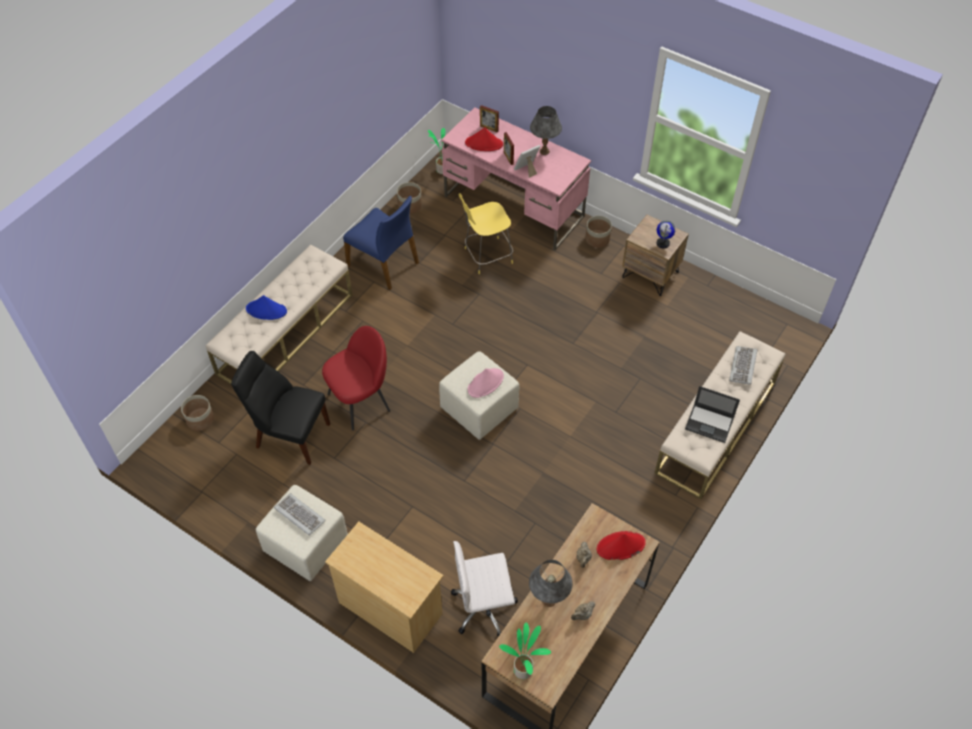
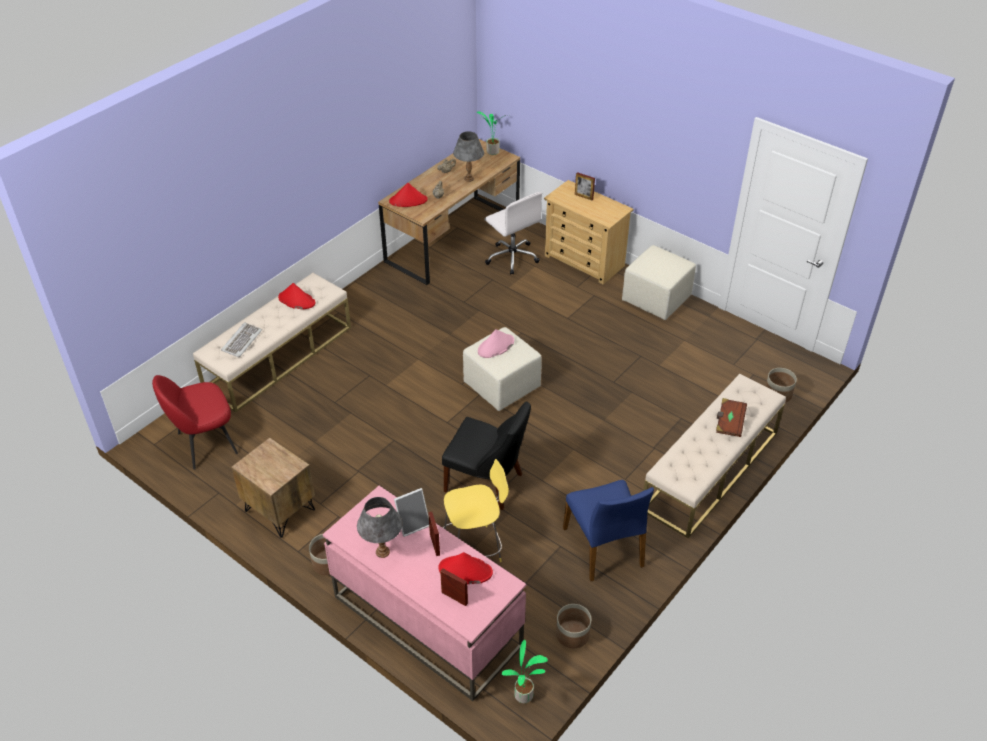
camera: 175 degrees left, 10 degrees down
black chair [231,351,330,465] -> black chair moved to [442,402,531,510]
blue hat [246,295,287,320] -> brown book [716,398,747,437]
keyboard [274,493,326,535] -> none
red chair [322,326,390,431] -> red chair moved to [152,375,238,469]
blue chair [343,196,419,290] -> blue chair turned 150 degrees counterclockwise [563,480,654,581]
white office chair [451,541,518,637] -> white office chair turned 60 degrees clockwise [484,192,542,275]
globe [657,220,676,248] -> none
laptop [685,386,740,443] -> red hat [278,283,315,309]
none -> picture frame [575,172,595,200]

